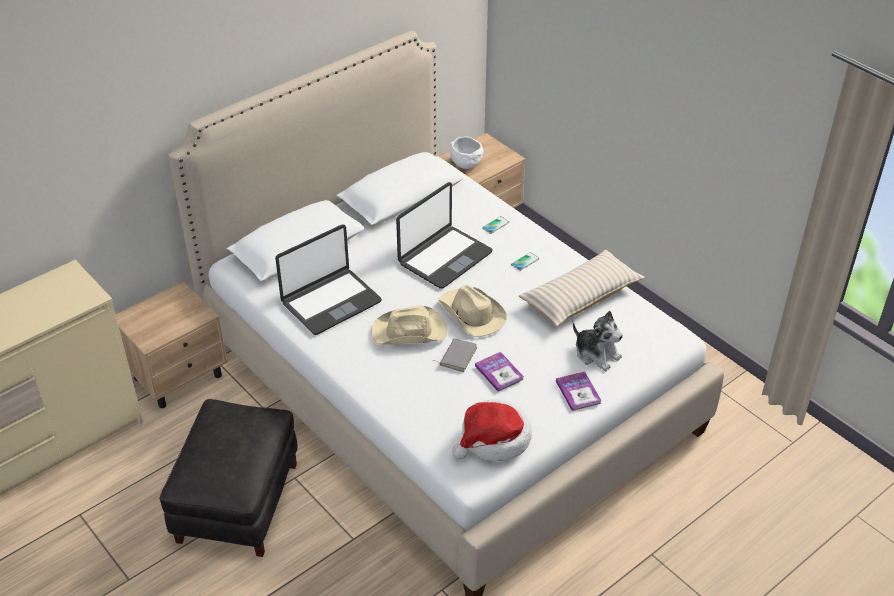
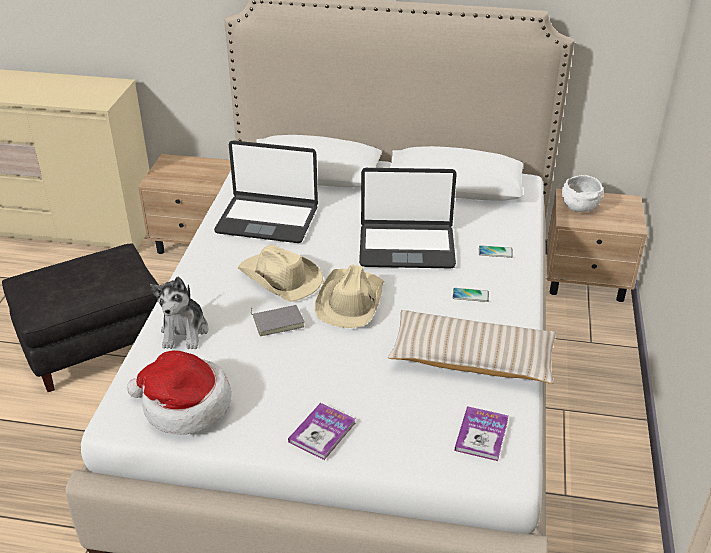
camera: 50 degrees right, 5 degrees down
book [475,352,524,392] -> book moved to [454,406,509,461]
plush toy [573,311,623,371] -> plush toy moved to [150,276,208,349]

